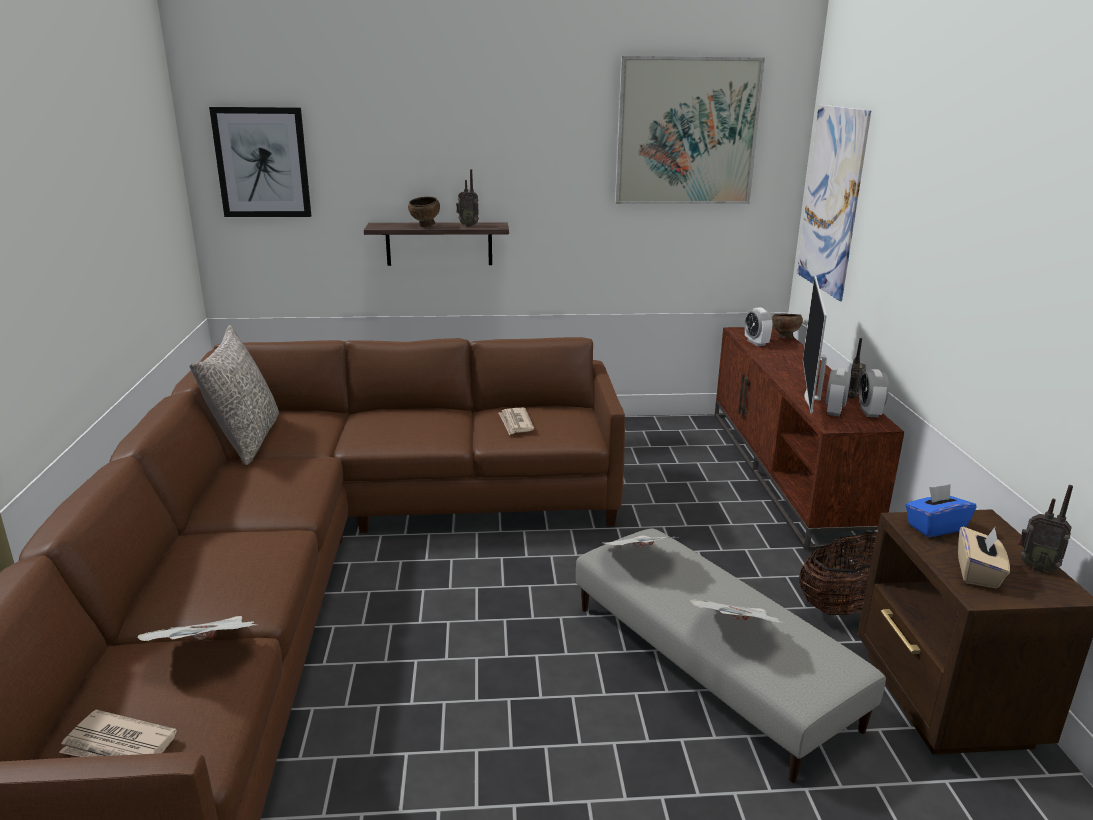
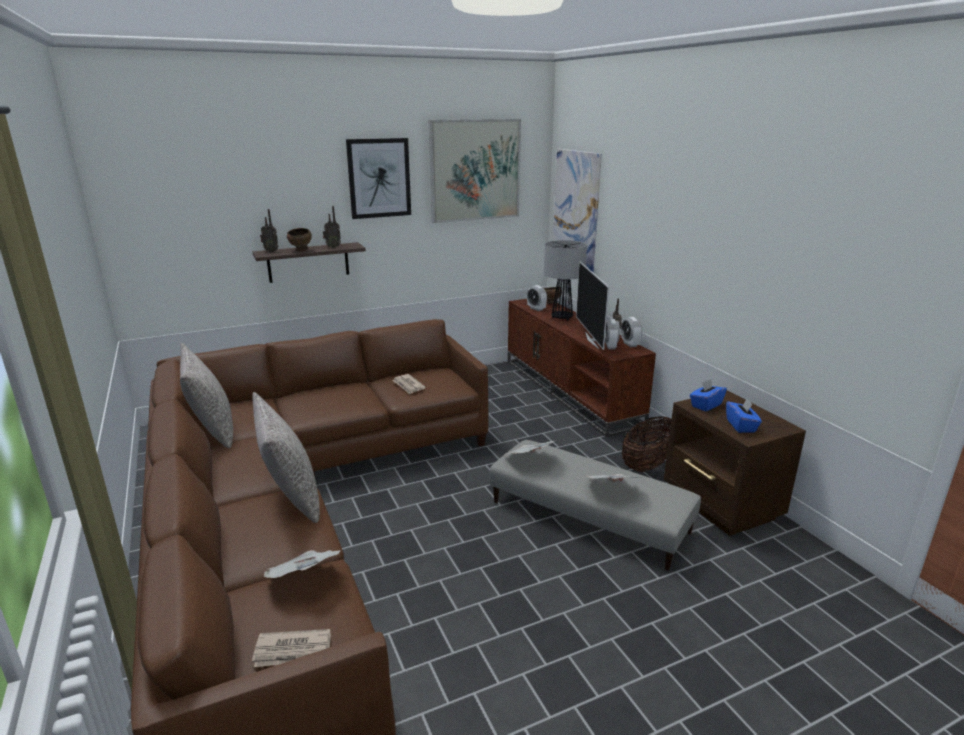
camera: 20 degrees left, 0 degrees up
picture [209,107,311,217] -> picture moved to [346,138,411,219]
beige tissue box [958,527,1010,588] -> blue tissue box [726,399,762,433]
radio [1019,485,1073,573] -> radio moved to [260,209,278,252]
none -> grey pillow [252,392,320,523]
none -> table lamp [544,240,587,320]

